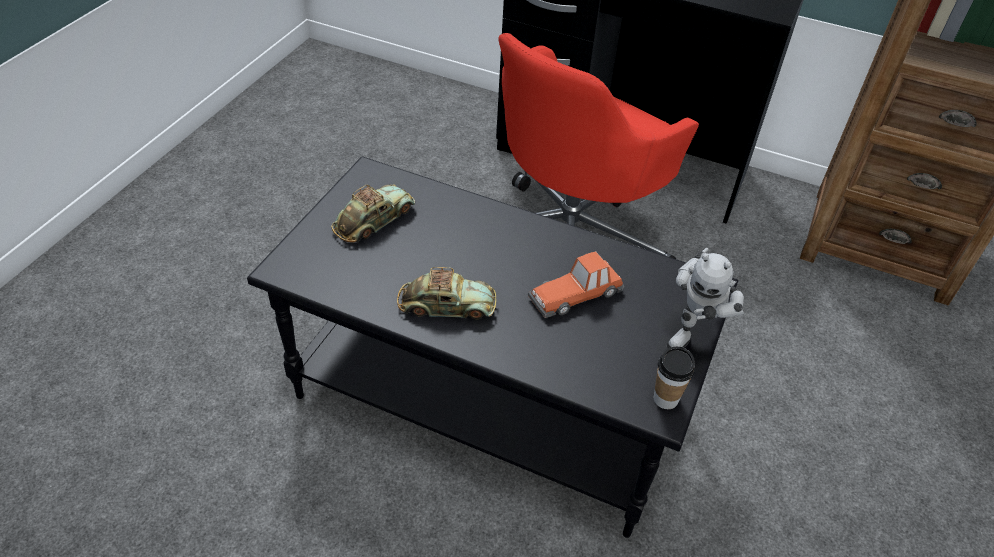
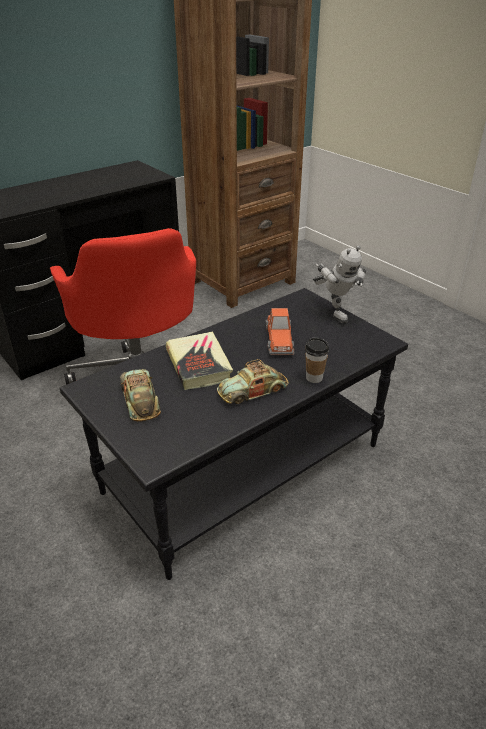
camera: 60 degrees left, 10 degrees down
toy car [397,267,496,319] -> toy car turned 150 degrees counterclockwise [217,359,288,404]
cup [654,347,695,409] -> cup moved to [305,337,329,383]
none -> book [166,331,233,390]

